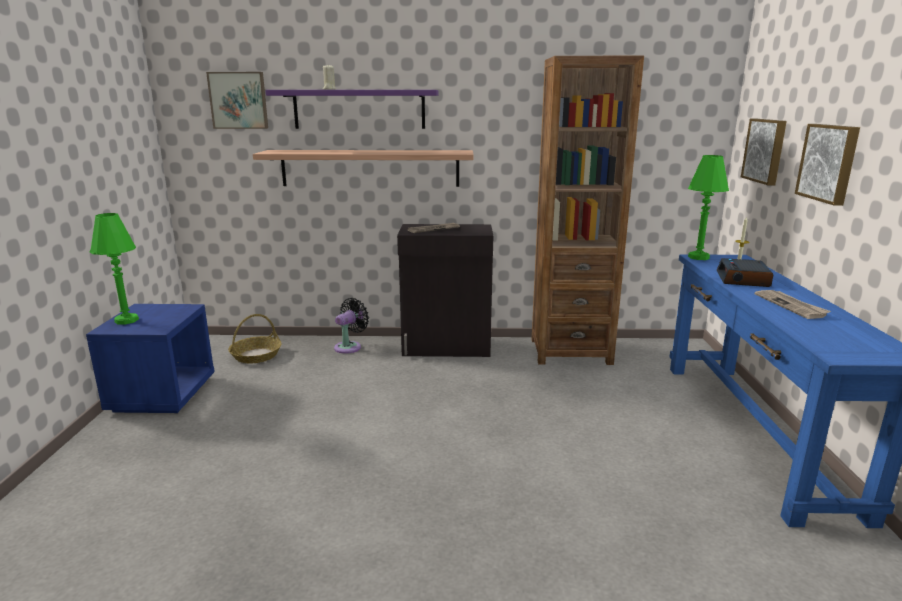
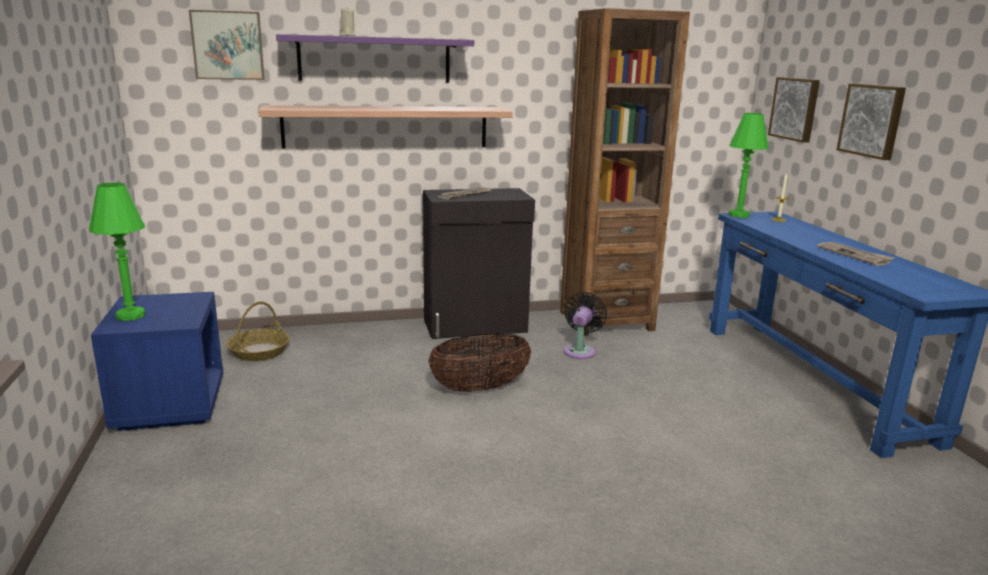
camera: 15 degrees left, 0 degrees up
black fan [334,298,369,354] -> black fan moved to [564,292,607,359]
alarm clock [717,258,774,287] -> none
none -> basket [428,333,531,392]

